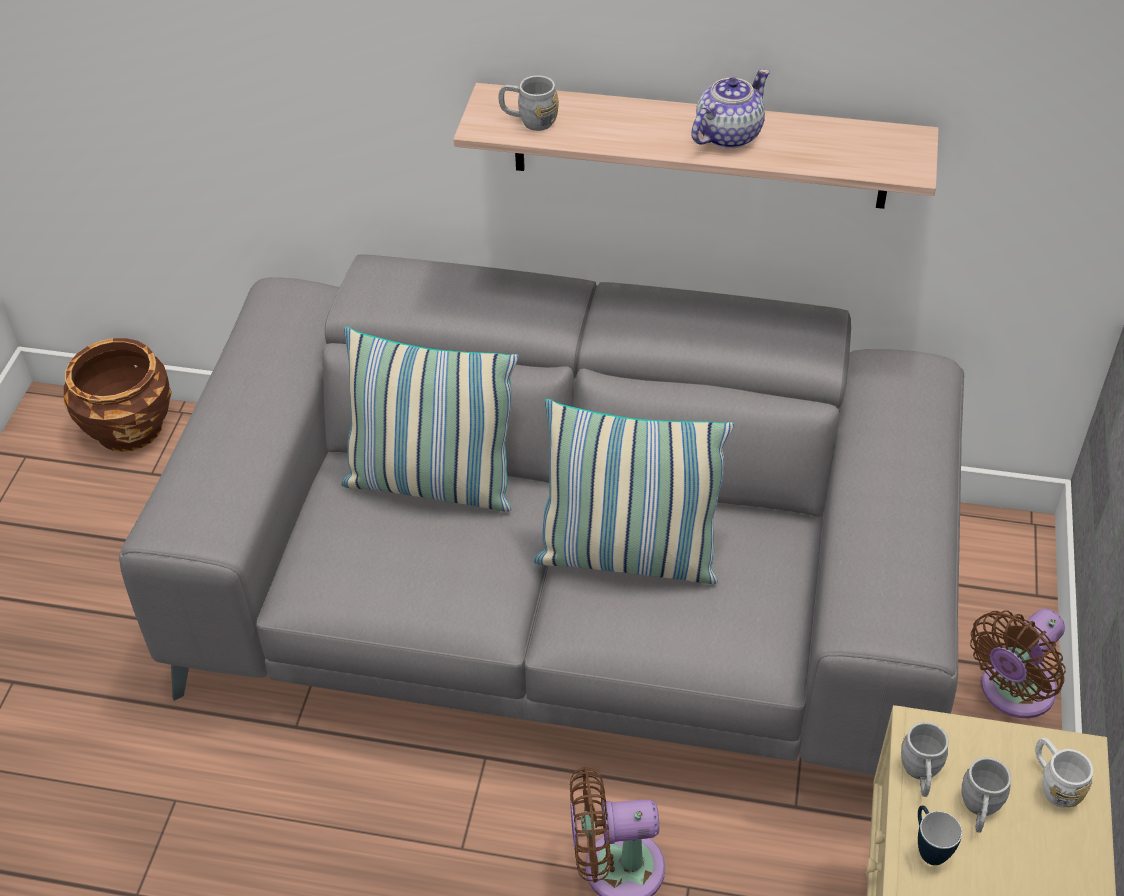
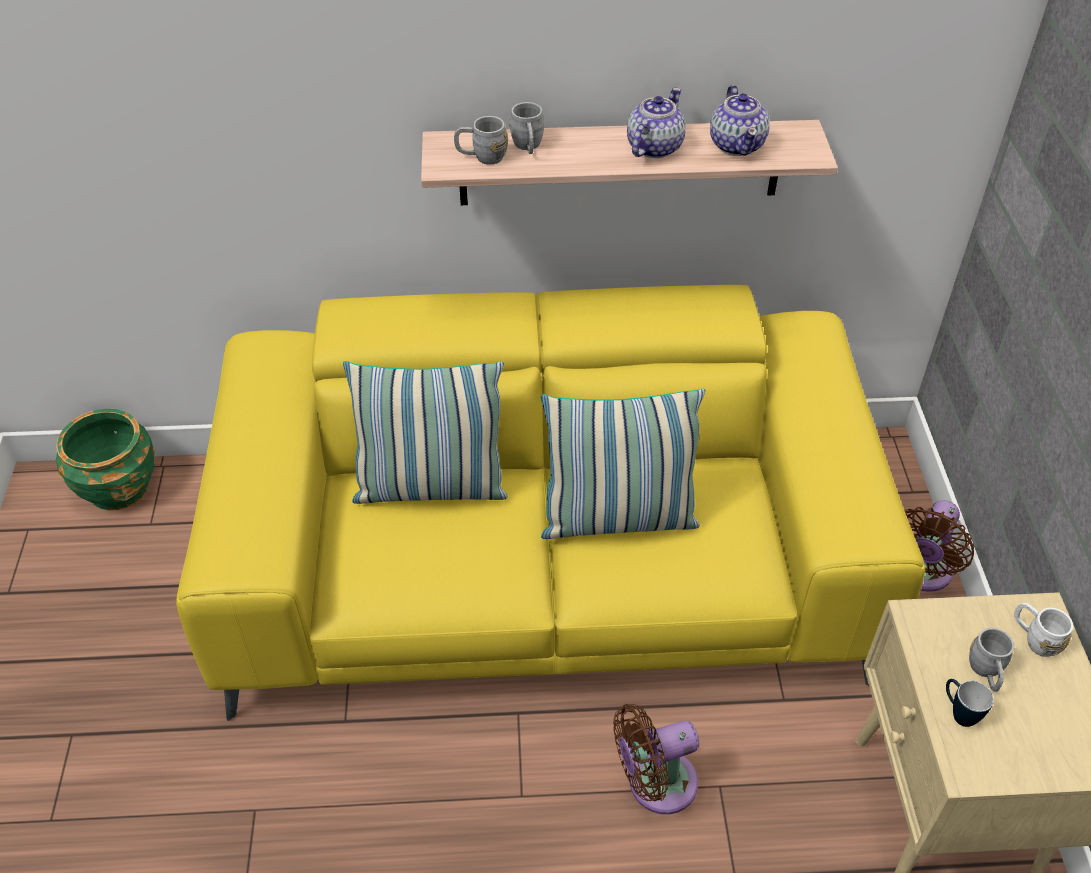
camera: 15 degrees left, 0 degrees up
brown planter [64,338,172,452] -> green planter [56,409,155,510]
grey sofa [119,255,964,775] -> yellow sofa [176,285,925,721]
grey mug [901,722,949,797] -> grey mug moved to [509,102,544,154]
none -> teapot [710,85,770,156]

